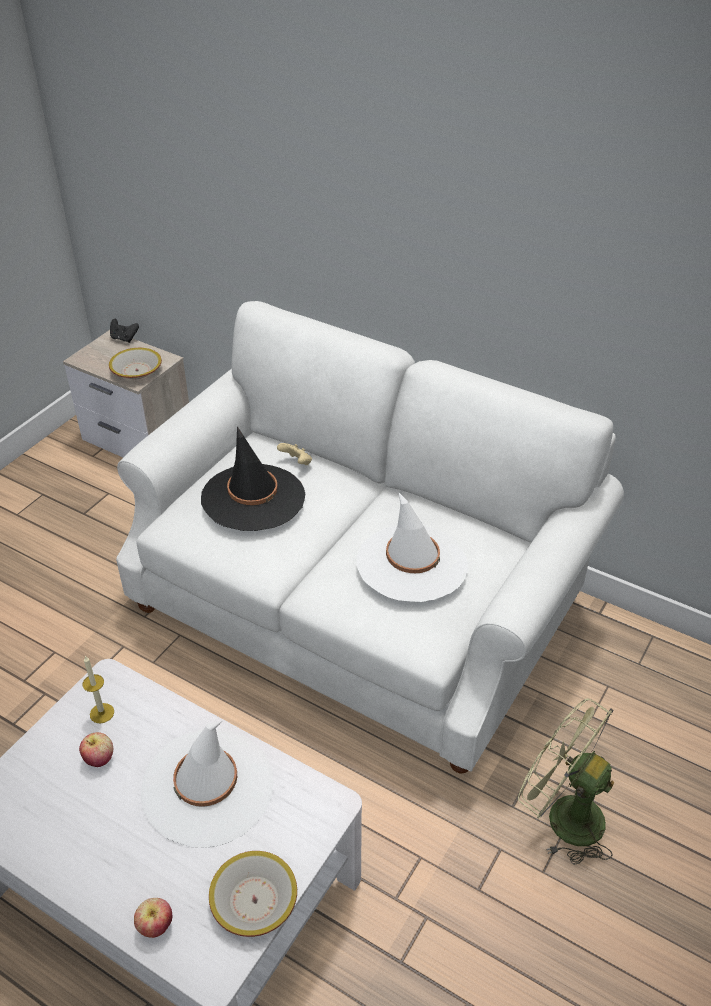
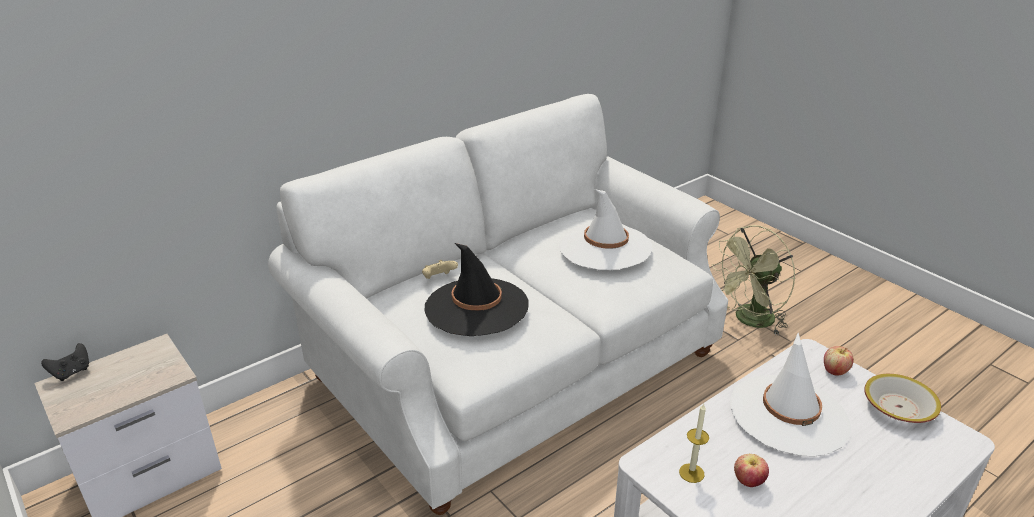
camera: 70 degrees left, 10 degrees down
bowl [109,348,162,379] -> none
apple [134,898,172,938] -> apple moved to [824,346,854,376]

